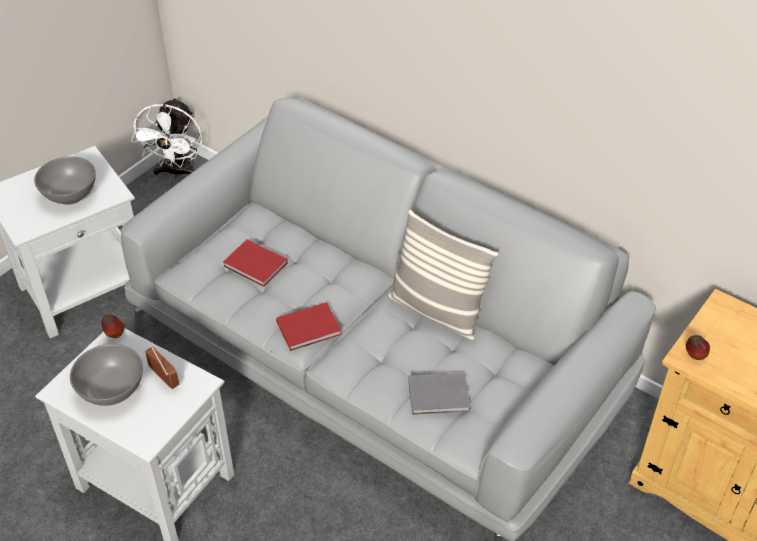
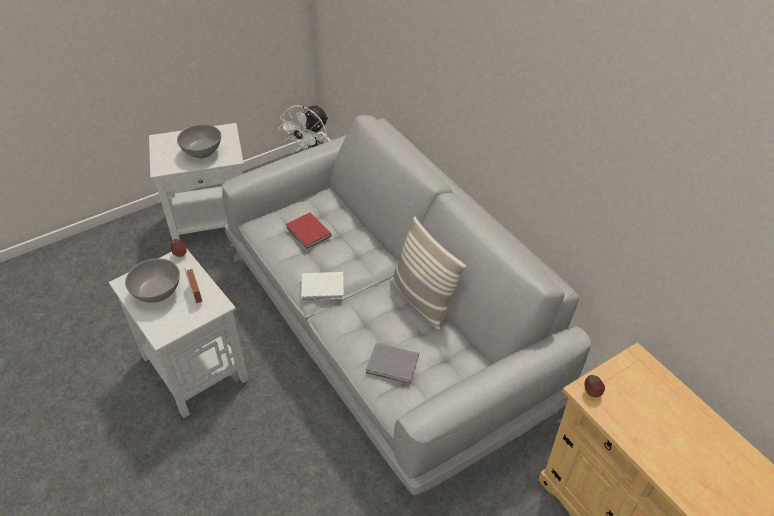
camera: 20 degrees right, 0 degrees up
red book [276,302,341,351] -> white book [301,272,344,300]

